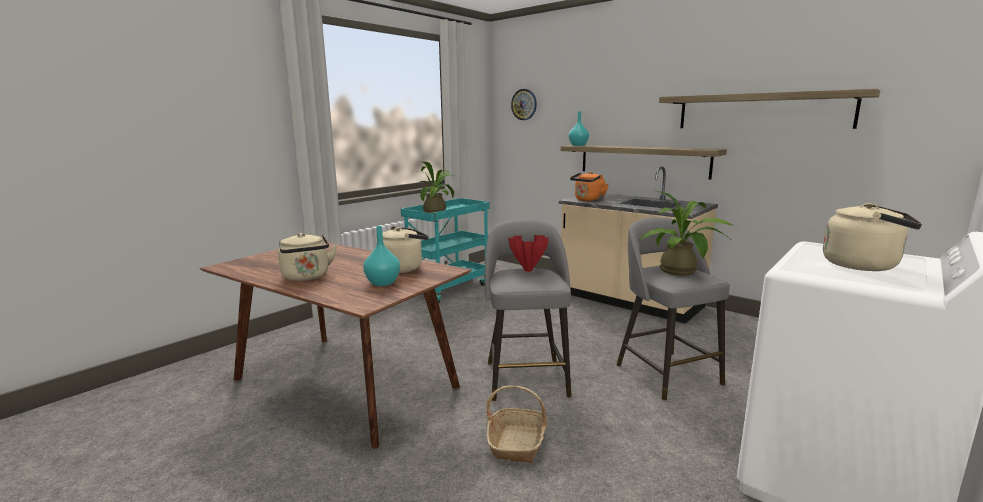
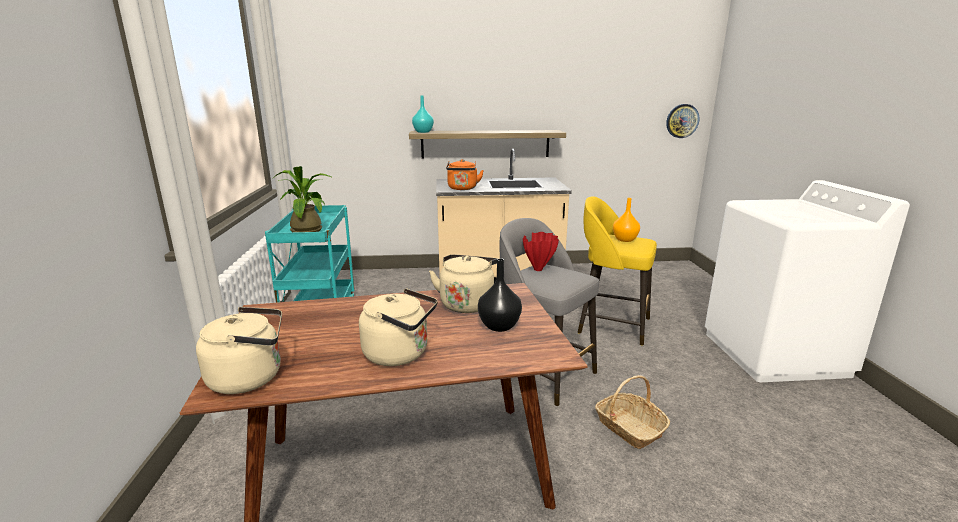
camera: 45 degrees left, 5 degrees up
turquoise vase [363,226,400,286] -> black vase [478,258,522,332]
wall clock [511,89,537,120] -> wall clock moved to [666,104,700,138]
grey stool [616,217,730,401] -> yellow stool [578,196,657,346]
potted plant [638,190,733,276] -> orange vase [613,198,640,242]
shelf [659,89,880,129] -> none
beige kettle [823,203,922,271] -> beige kettle moved to [196,307,282,394]

